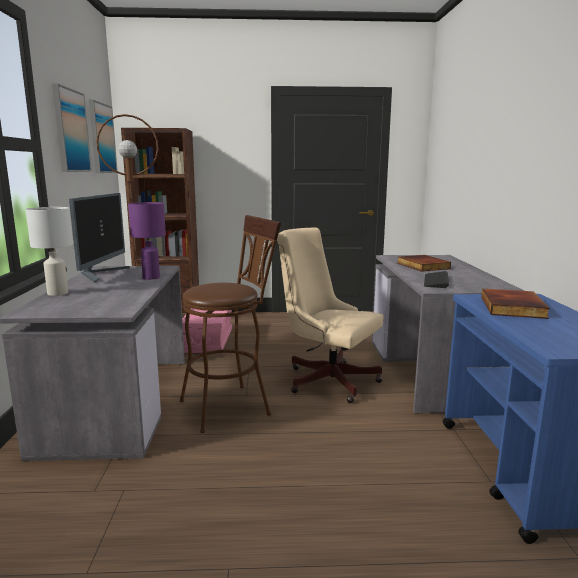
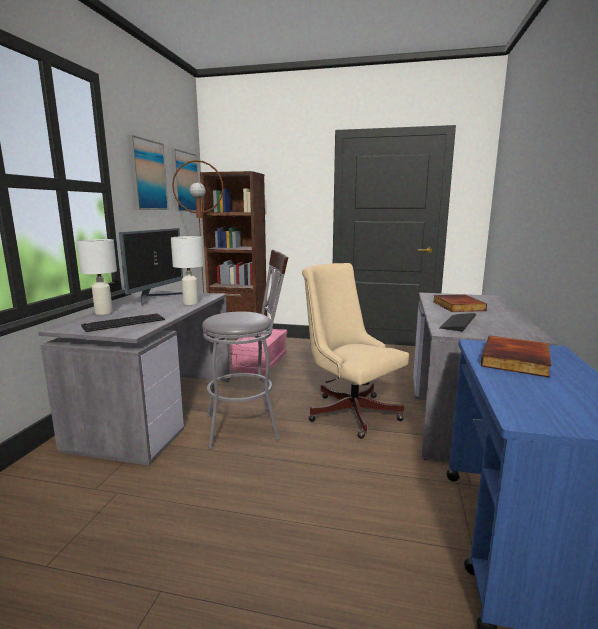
camera: 15 degrees right, 0 degrees up
purple table lamp [128,202,166,280] -> white table lamp [171,236,204,305]
brown stool [180,215,281,433] -> grey stool [202,250,288,449]
none -> keyboard [81,313,165,332]

